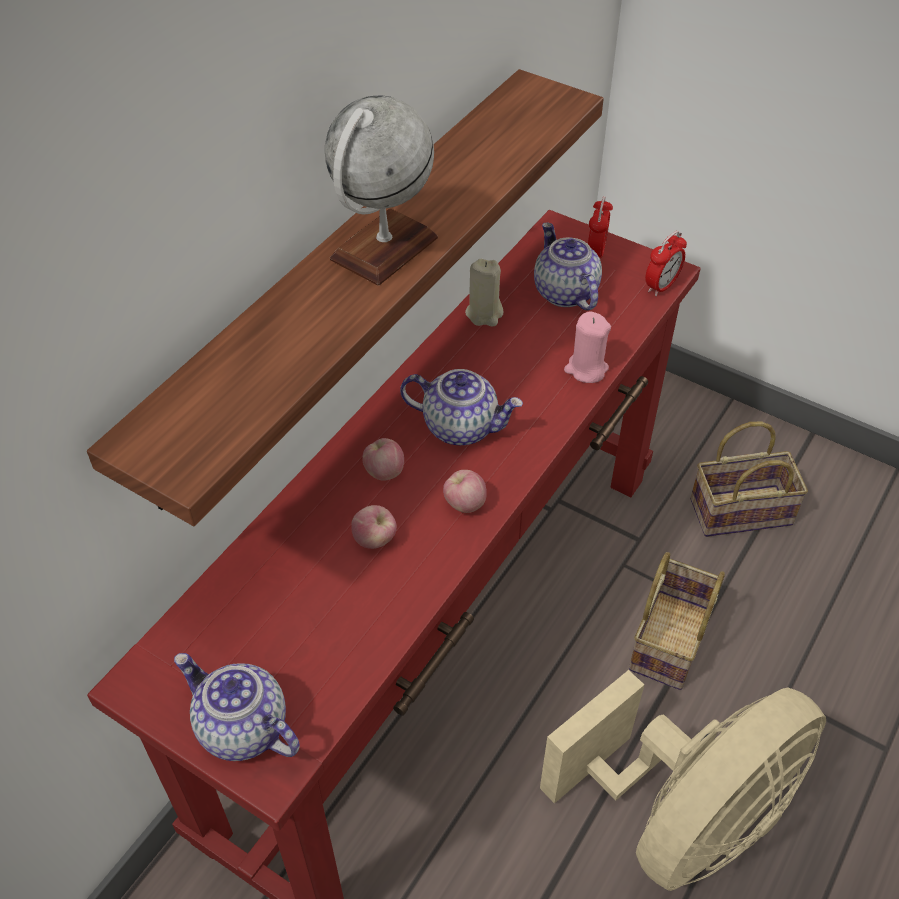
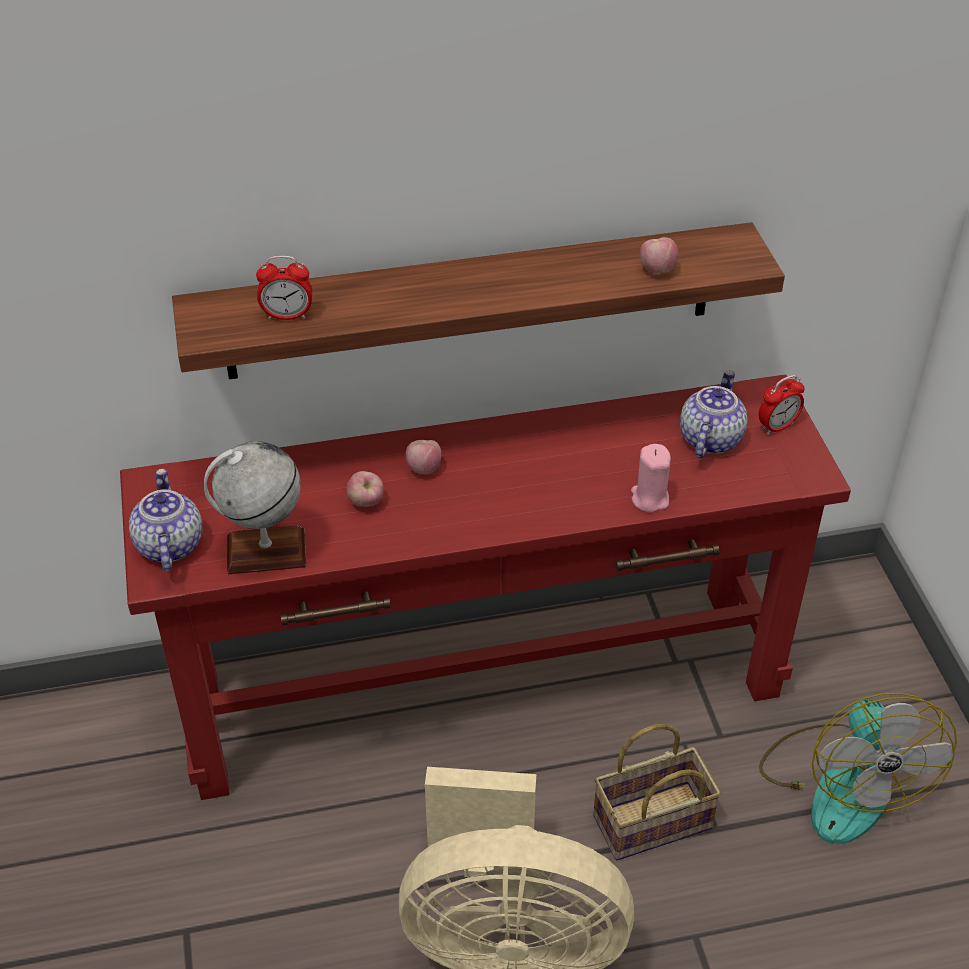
camera: 45 degrees right, 5 degrees down
globe [325,96,438,285] -> globe moved to [204,441,306,574]
teapot [400,369,523,445] -> none
apple [443,470,487,513] -> apple moved to [640,237,678,274]
beige candle [465,259,503,326] -> none
alarm clock [645,231,687,296] -> alarm clock moved to [256,255,312,320]
basket [690,421,808,537] -> fan [759,693,957,844]

